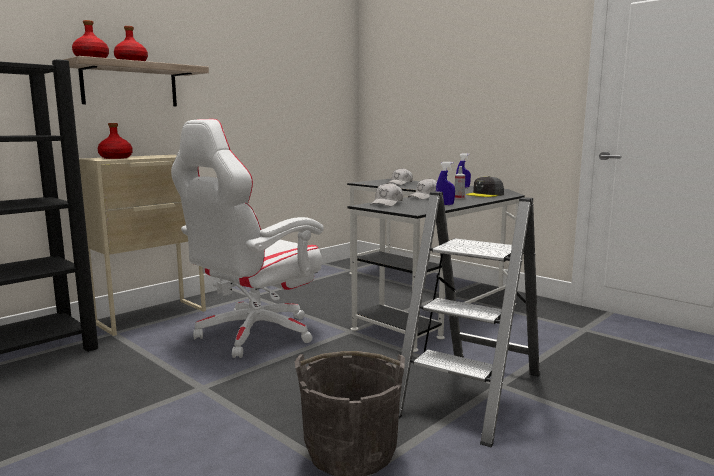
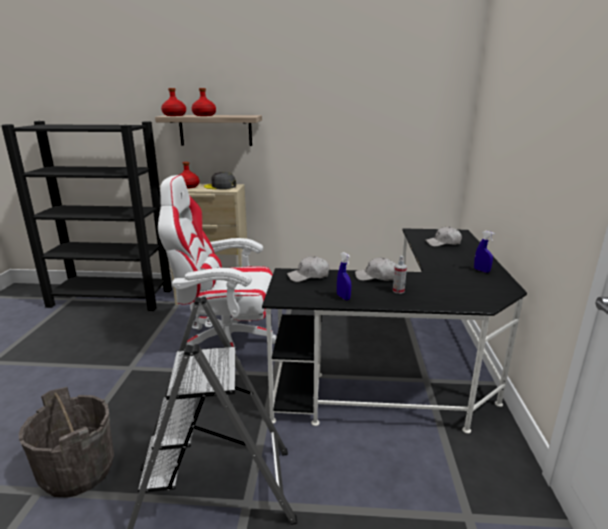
camera: 50 degrees right, 10 degrees up
grey cap [466,176,504,197] -> grey cap moved to [204,172,236,189]

